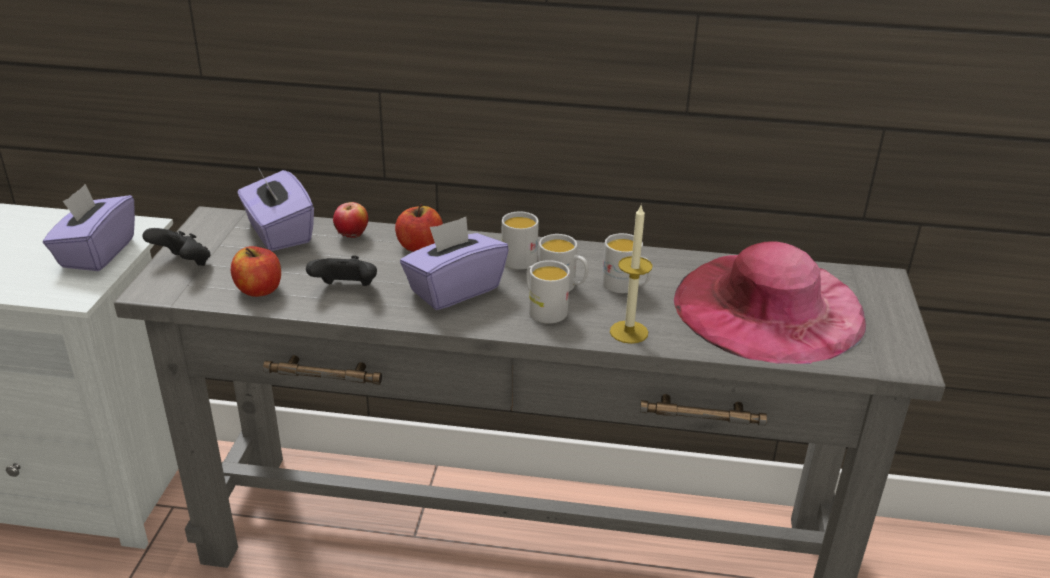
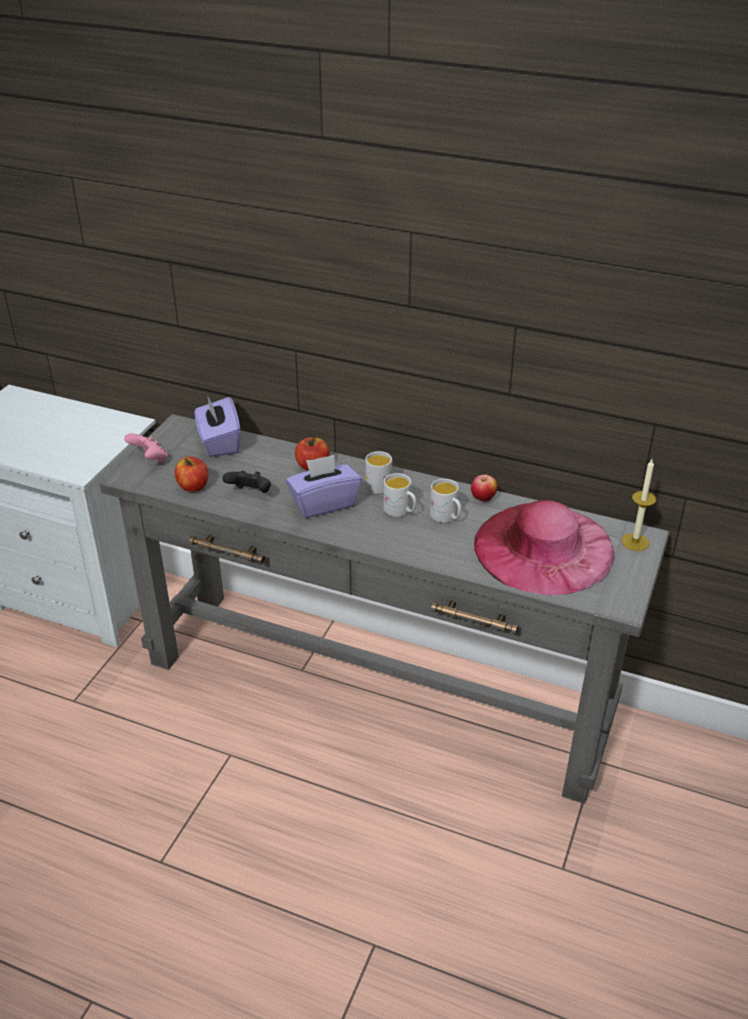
camera: 15 degrees right, 5 degrees up
purple tissue box [43,184,135,271] -> none
black game controller [142,228,210,266] -> pink game controller [124,433,168,463]
apple [333,202,368,238] -> apple moved to [471,475,498,502]
white mug [526,260,570,324] -> none
candle [610,205,653,344] -> candle moved to [621,459,656,551]

